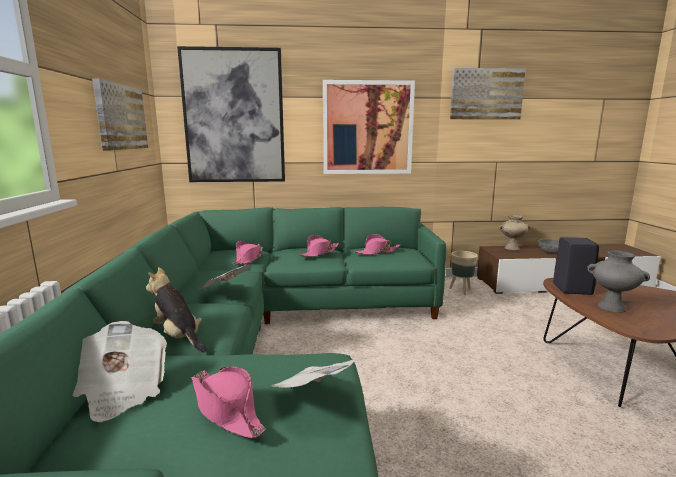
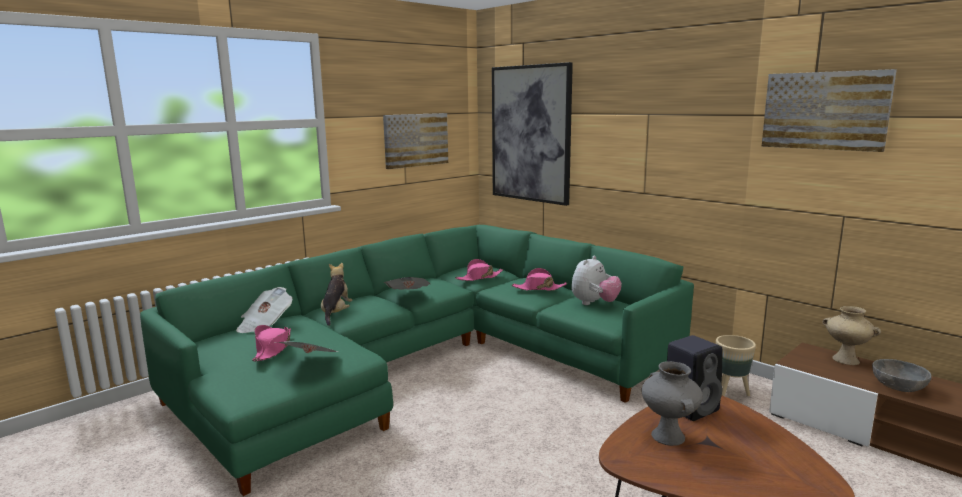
camera: 50 degrees right, 0 degrees up
picture [323,80,415,174] -> none
pink hat [354,234,400,255] -> plush toy [571,256,622,305]

